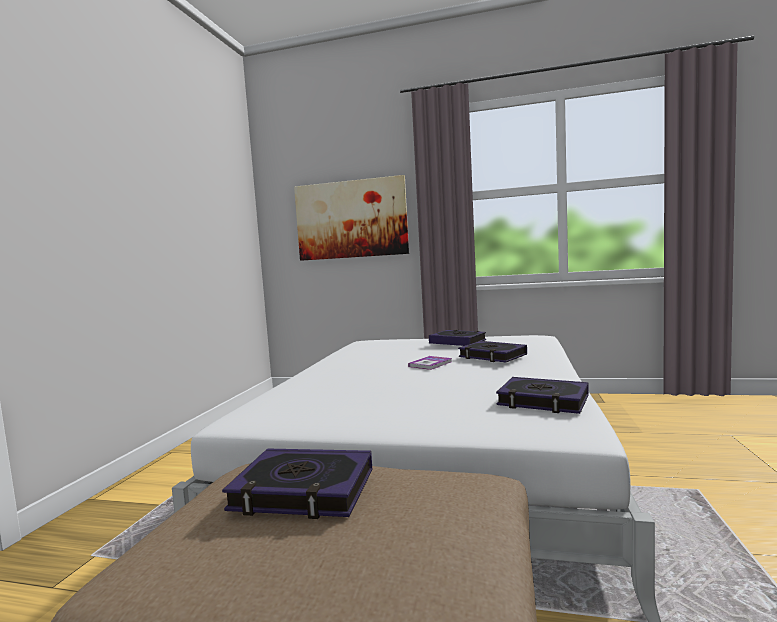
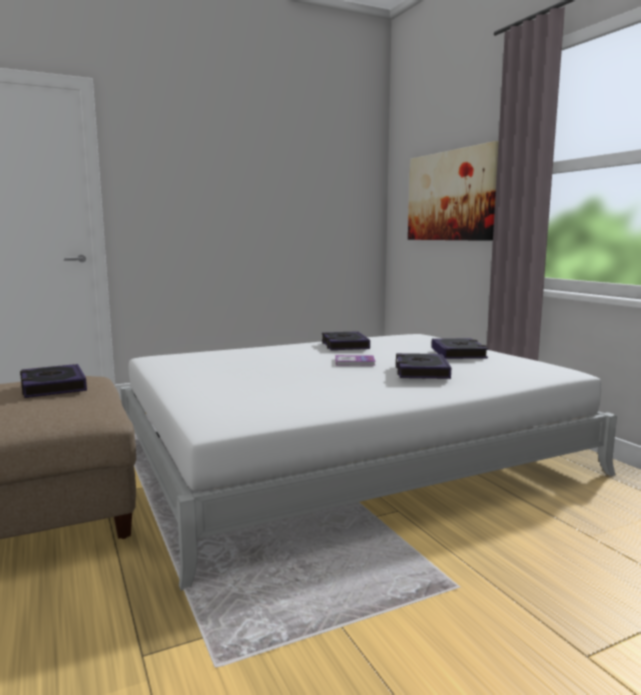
camera: 50 degrees right, 5 degrees up
book [496,377,589,414] -> book moved to [322,331,370,350]

